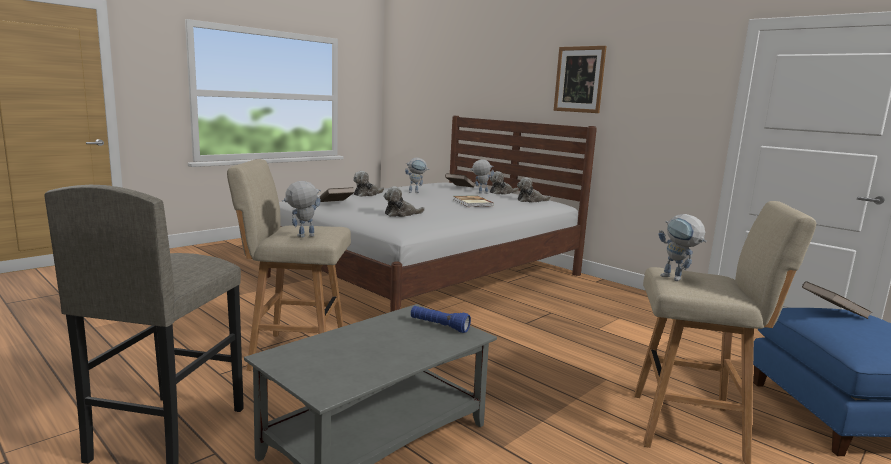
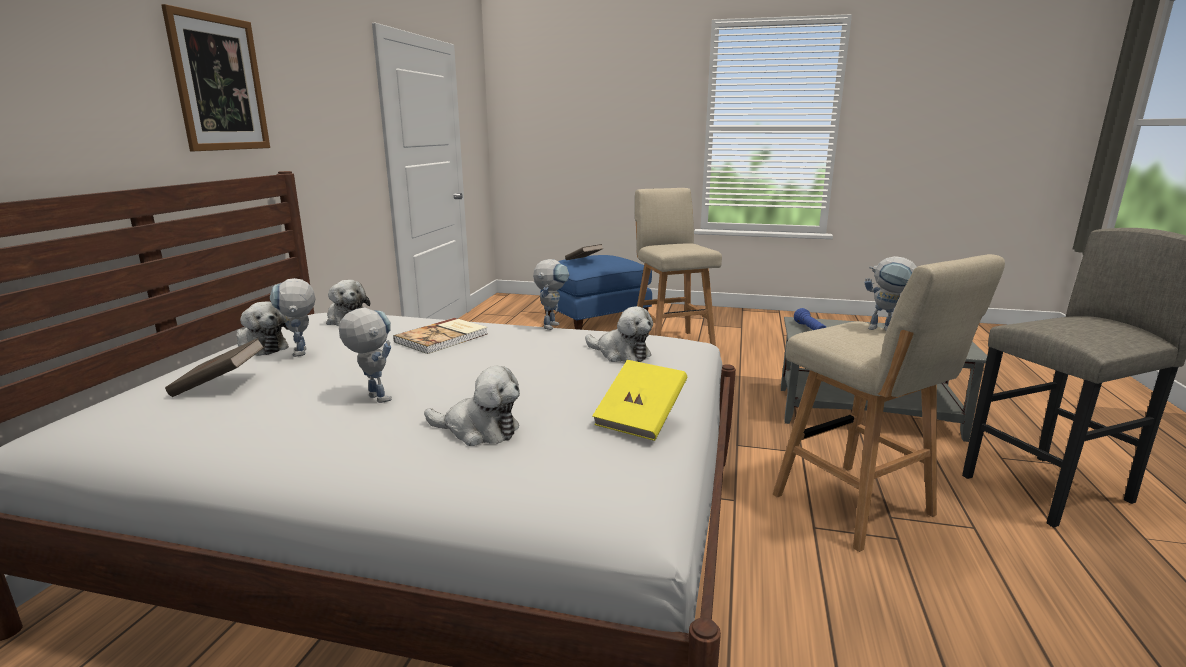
camera: 120 degrees left, 5 degrees up
brown book [318,187,355,202] -> yellow book [592,360,687,441]
toy robot [658,214,707,281] -> toy robot moved to [533,259,569,330]

